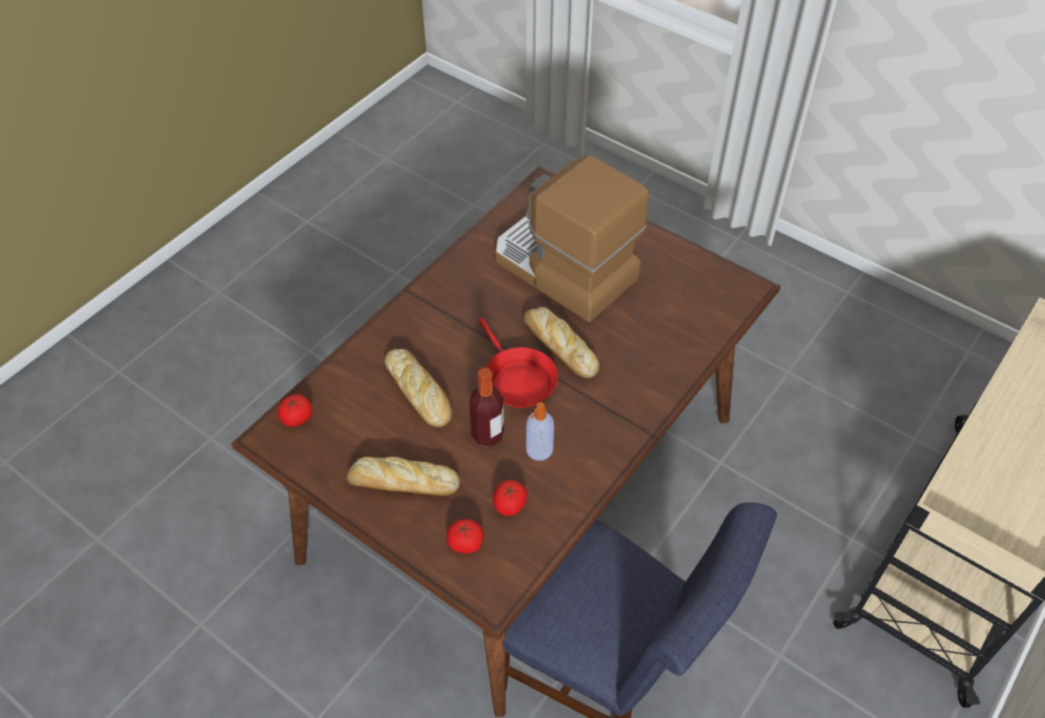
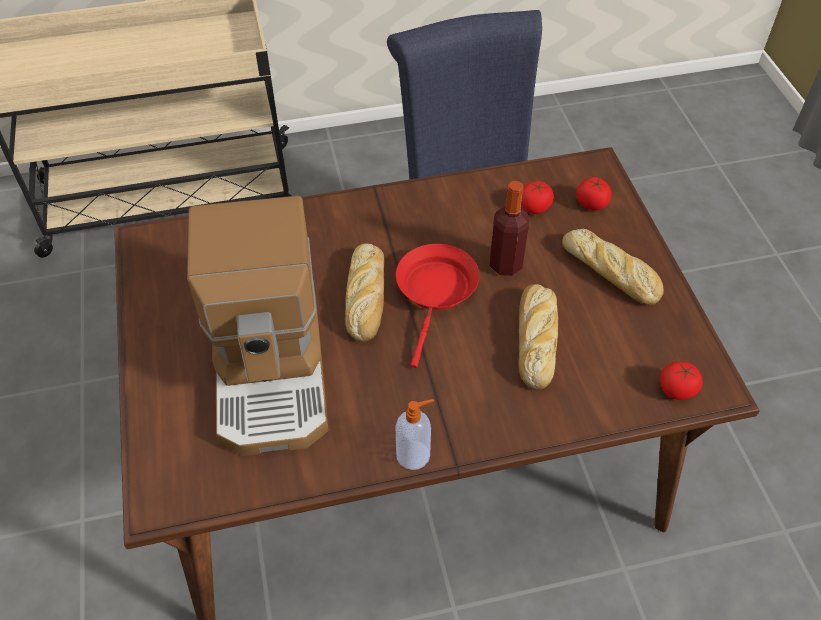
camera: 140 degrees left, 0 degrees up
soap dispenser [526,402,554,461] -> soap dispenser moved to [395,399,434,470]

